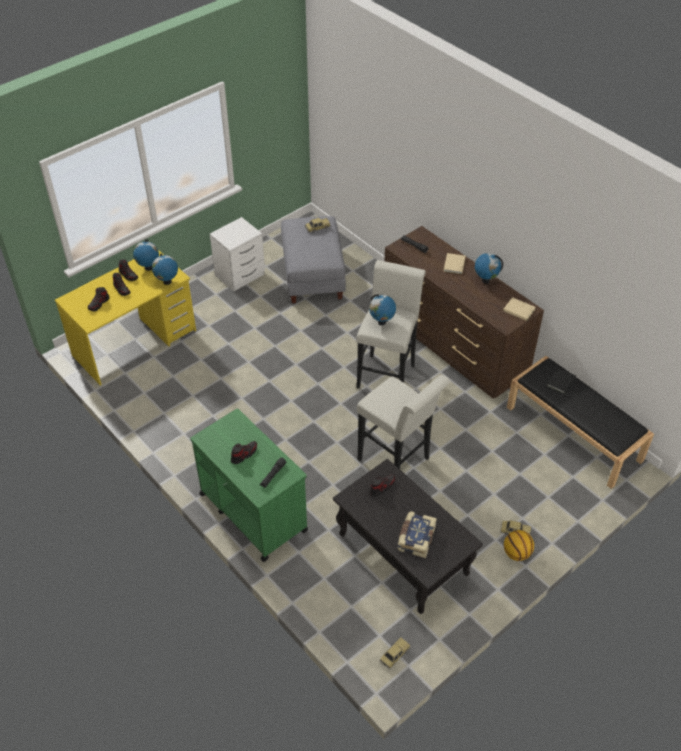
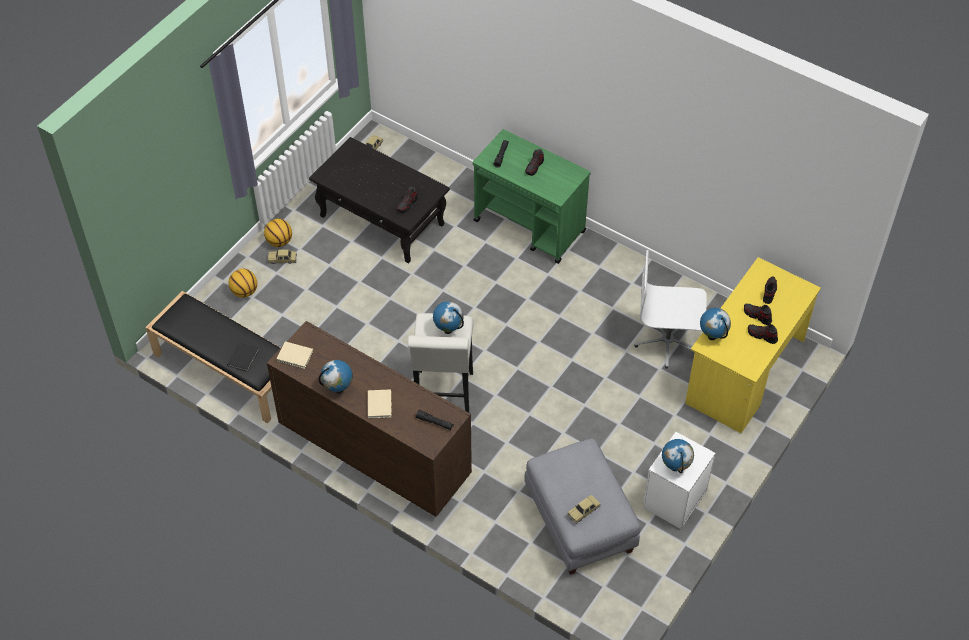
camera: 165 degrees right, 5 degrees up
globe [133,239,159,271] -> globe moved to [662,439,694,473]
white stool [357,375,450,469] -> none
book [398,511,437,558] -> none
none -> basketball [229,269,257,298]
none -> white office chair [634,250,707,369]

